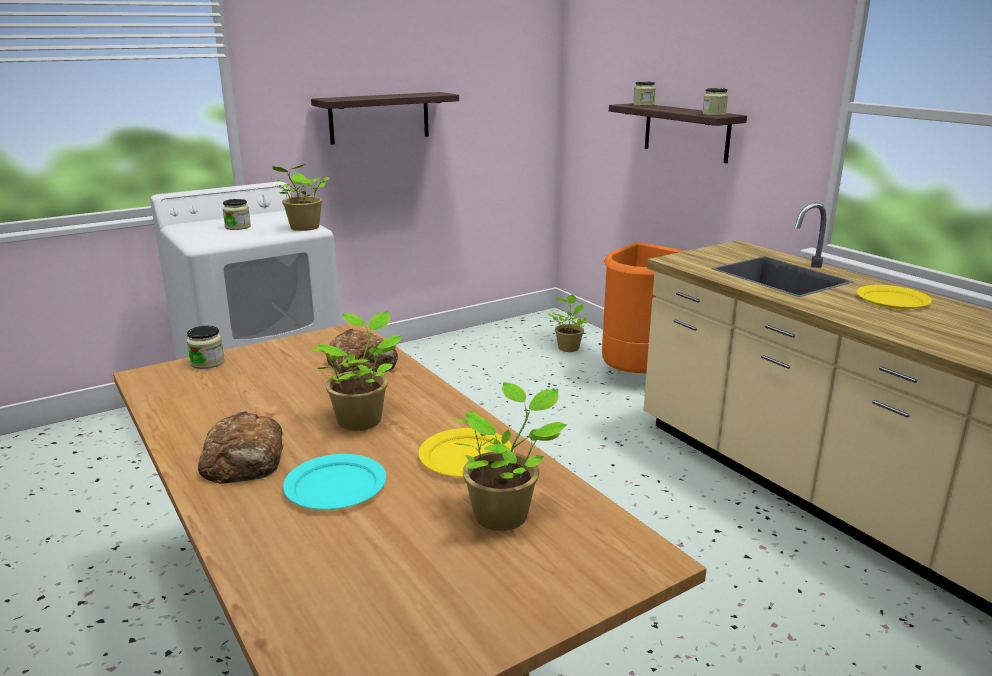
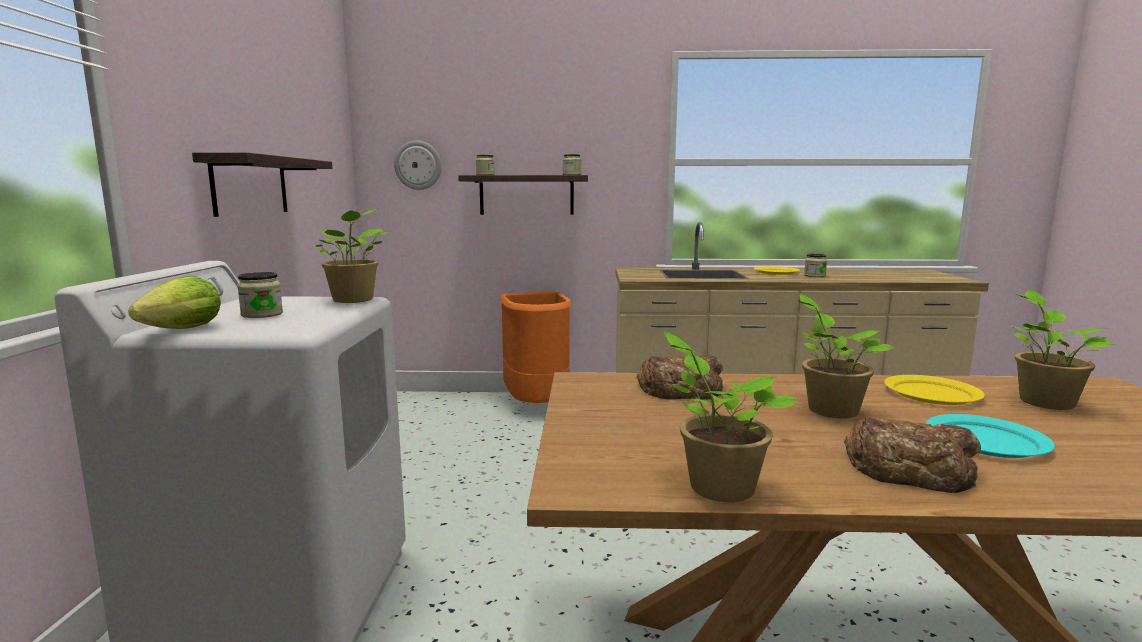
camera: 55 degrees left, 10 degrees down
jar [187,326,225,369] -> jar moved to [804,254,827,277]
potted plant [547,294,589,352] -> potted plant moved to [664,332,799,502]
none -> lettuce [128,276,221,329]
none -> wall clock [394,141,442,190]

